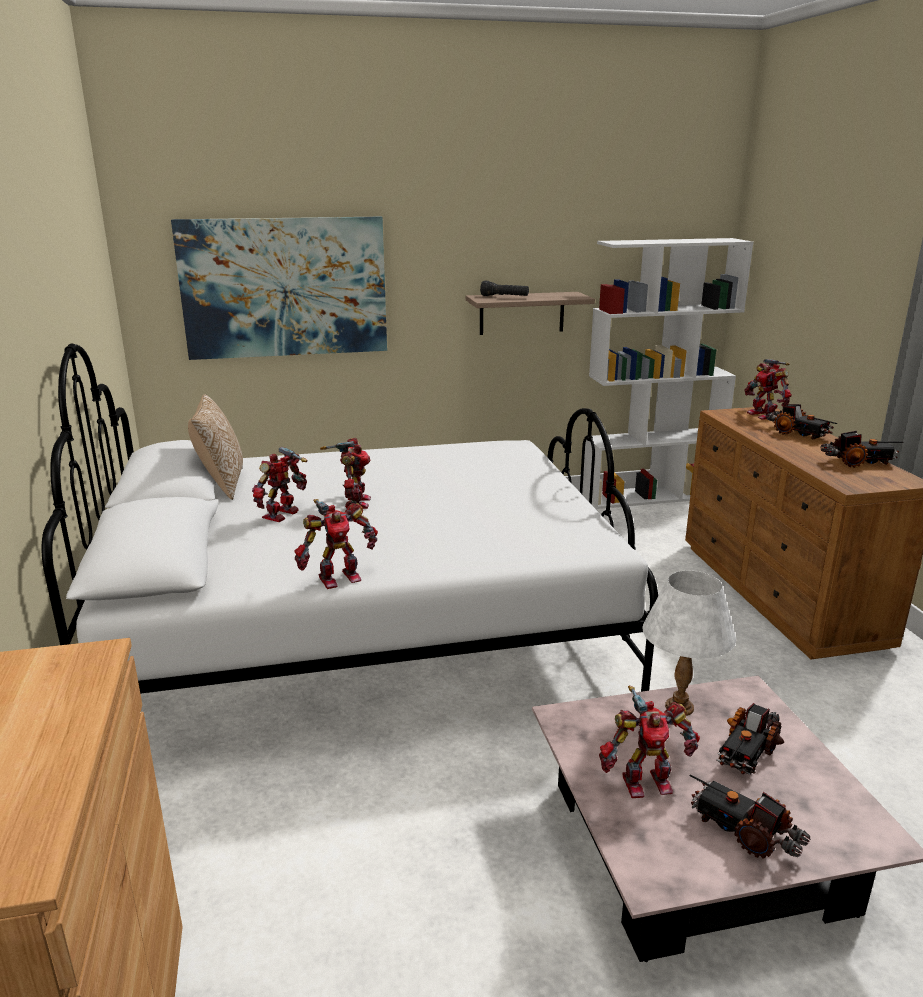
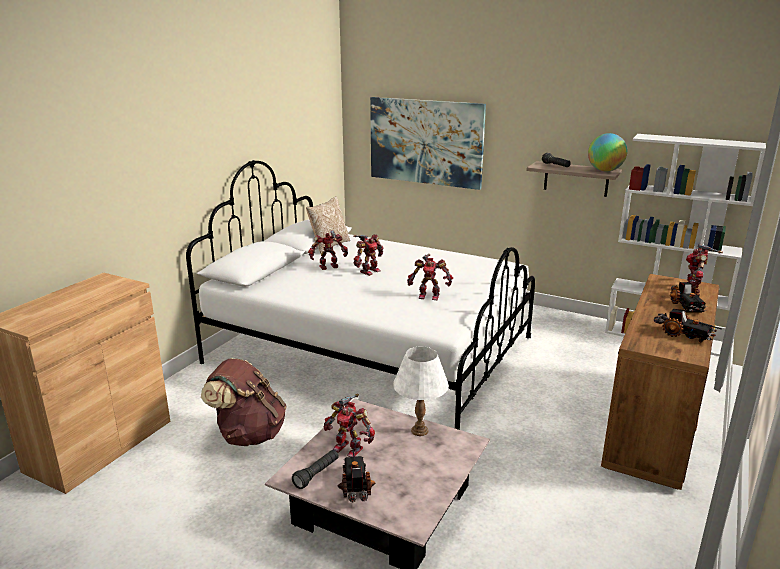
camera: 40 degrees right, 0 degrees up
toy robot [294,499,378,589] -> toy robot moved to [407,254,453,300]
toy truck [717,703,784,774] -> none
none -> brown backpack [201,358,287,446]
none -> black flashlight [292,450,339,489]
none -> globe [588,133,628,171]

